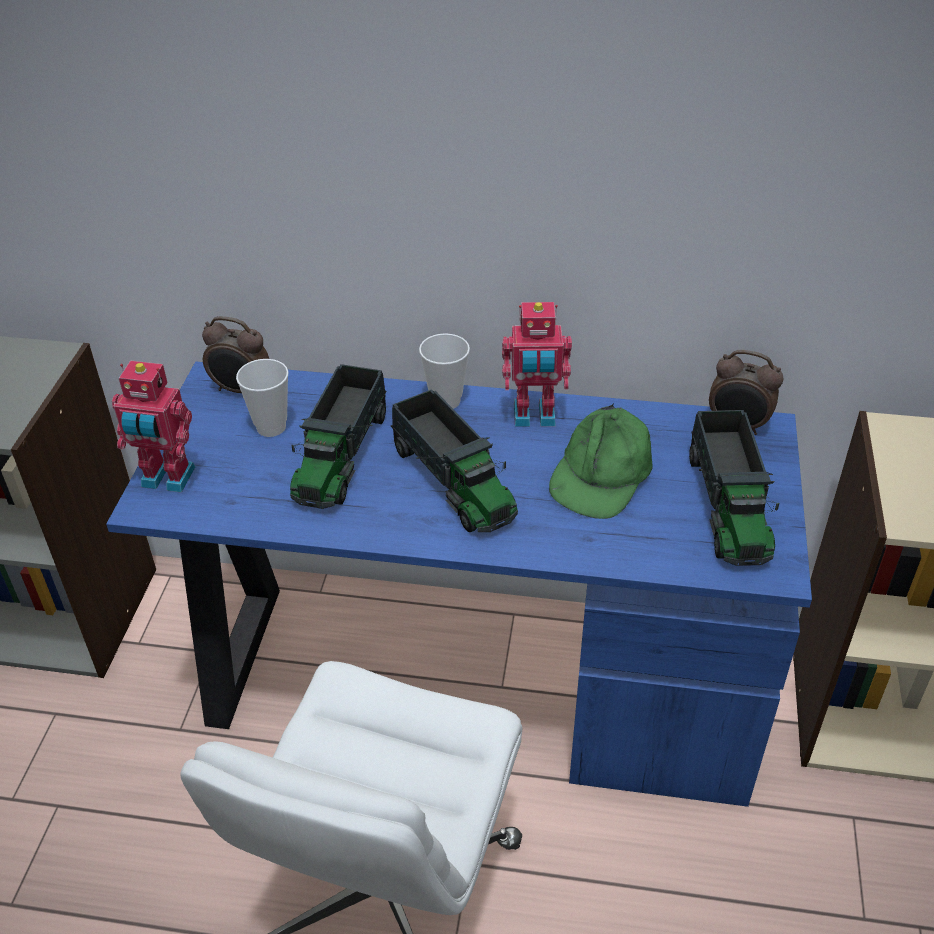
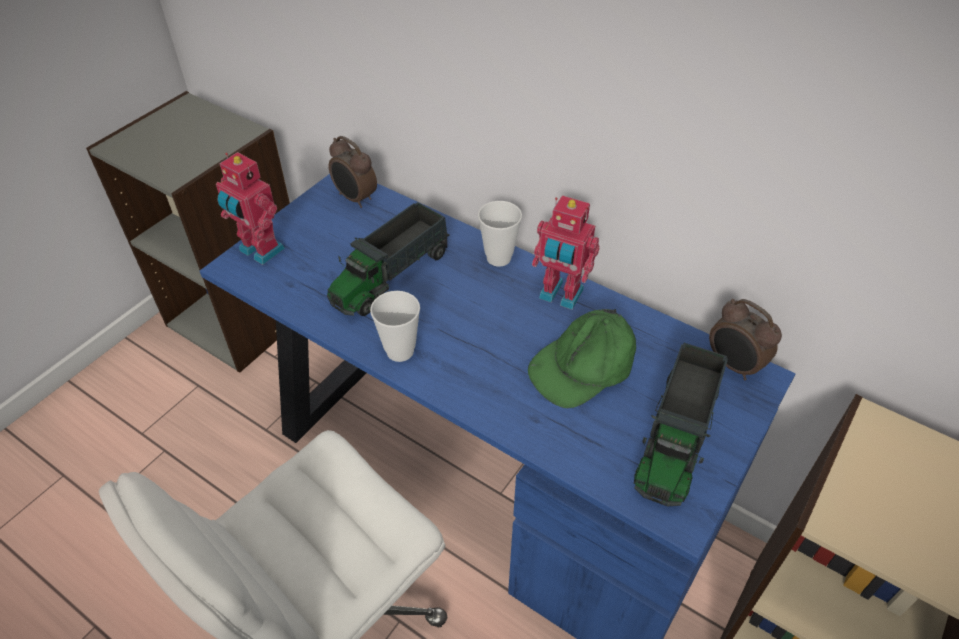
camera: 25 degrees right, 5 degrees up
cup [236,359,288,437] -> cup moved to [370,291,420,362]
toy truck [391,389,518,532] -> none

